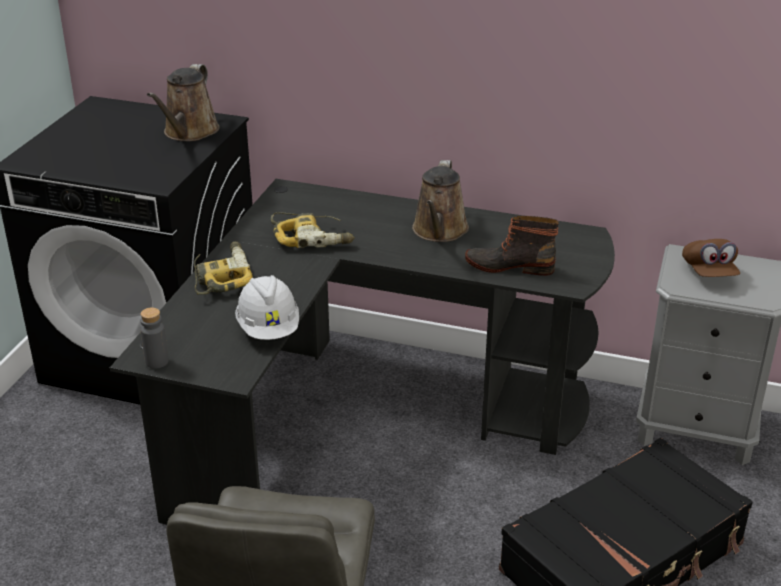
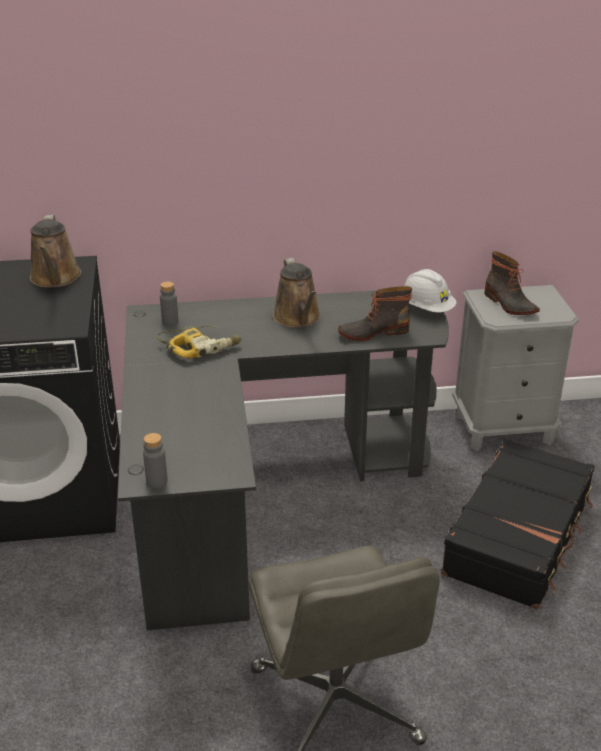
camera: 25 degrees left, 0 degrees up
power drill [194,241,253,295] -> none
white hard hat [235,275,299,340] -> white hard hat moved to [404,269,457,313]
brown cap [682,239,740,277] -> boot [484,251,540,315]
none -> grey bottle [160,281,179,326]

